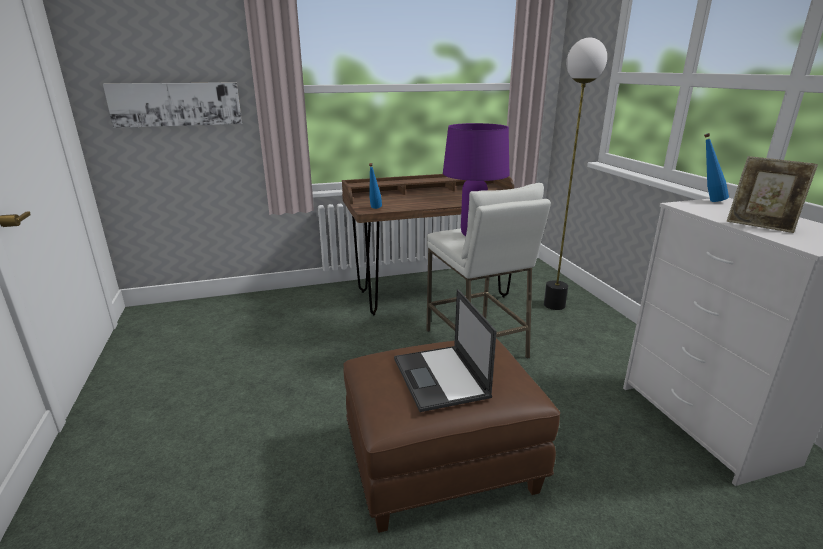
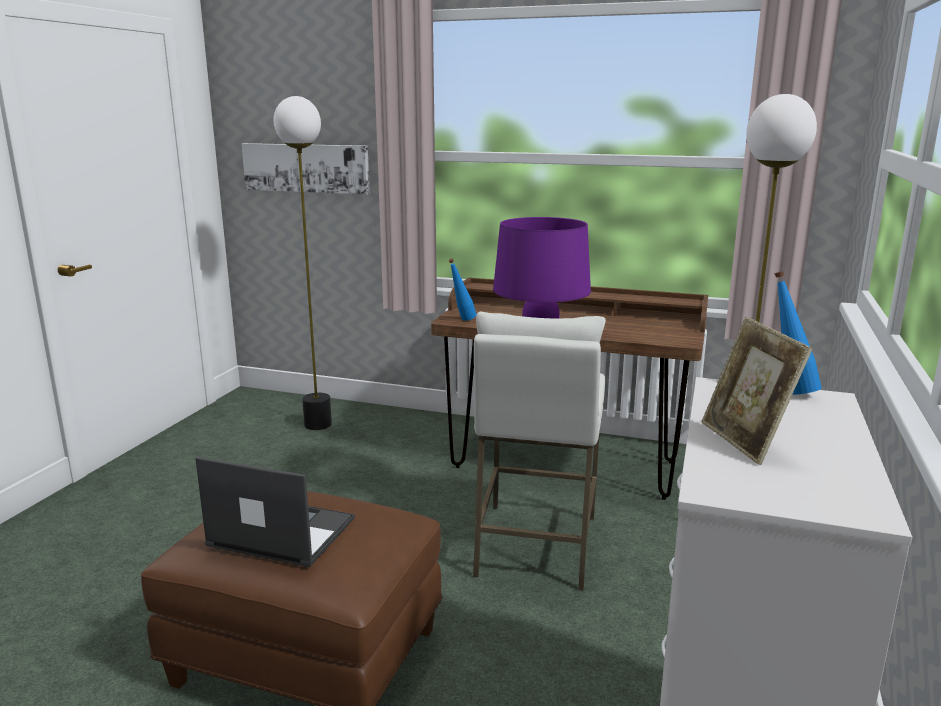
camera: 35 degrees right, 5 degrees down
laptop [394,289,497,412] -> laptop turned 90 degrees clockwise [195,457,355,567]
none -> floor lamp [274,96,332,430]

